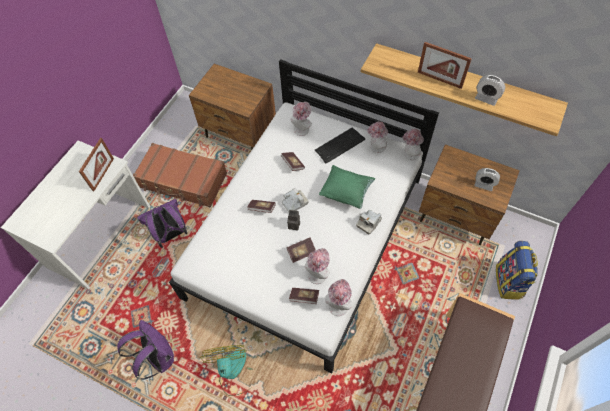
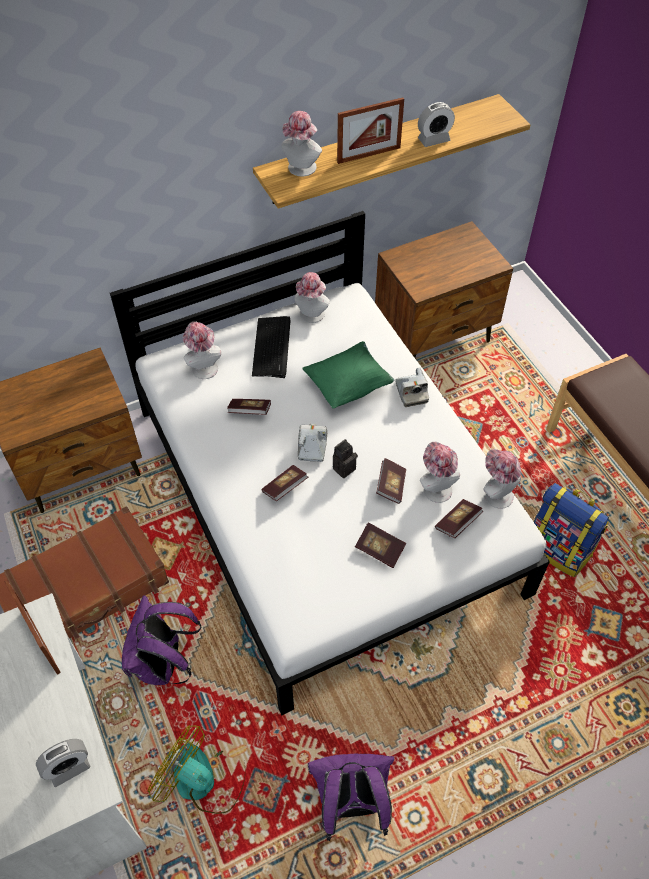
camera: 55 degrees left, 5 degrees down
fan [201,345,254,396] -> fan moved to [148,725,245,814]
hat [402,129,424,160] -> hat moved to [282,111,322,176]
alarm clock [474,168,500,191] -> alarm clock moved to [36,739,90,787]
backpack [496,241,538,299] -> backpack moved to [533,483,609,577]
none -> book [355,522,406,568]

